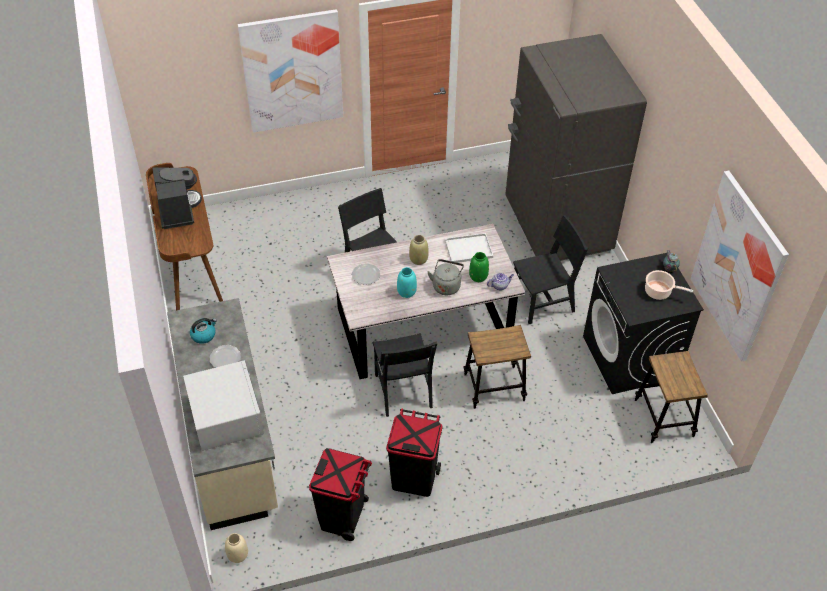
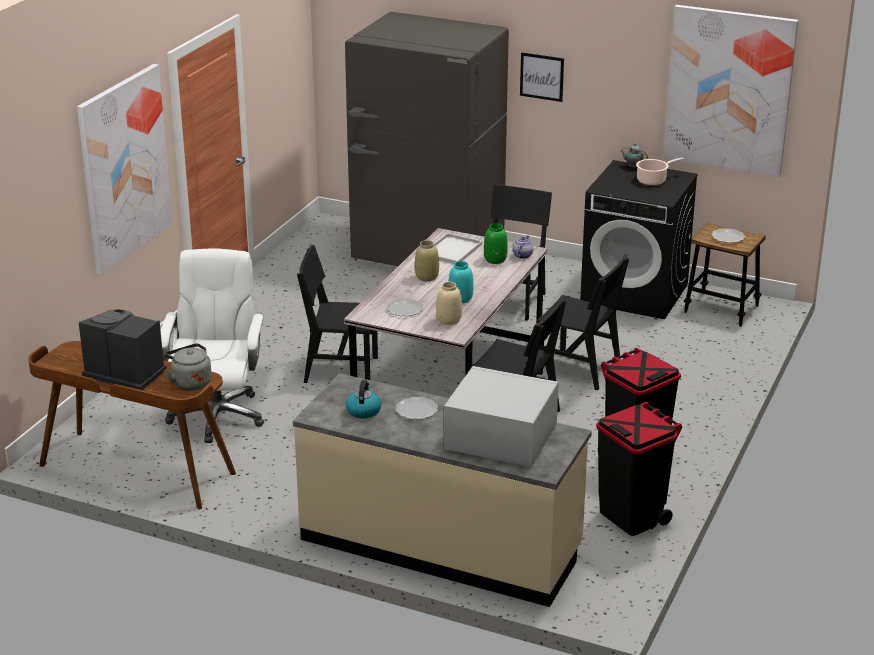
camera: 50 degrees left, 20 degrees down
beige vase [225,533,248,563] -> beige vase moved to [436,282,462,325]
grey kettle [427,259,464,295] -> grey kettle moved to [165,343,212,391]
stool [463,325,531,409] -> black chair [536,254,629,390]
none -> white office chair [160,248,264,443]
none -> picture [520,53,564,102]
none -> plate [711,228,745,243]

